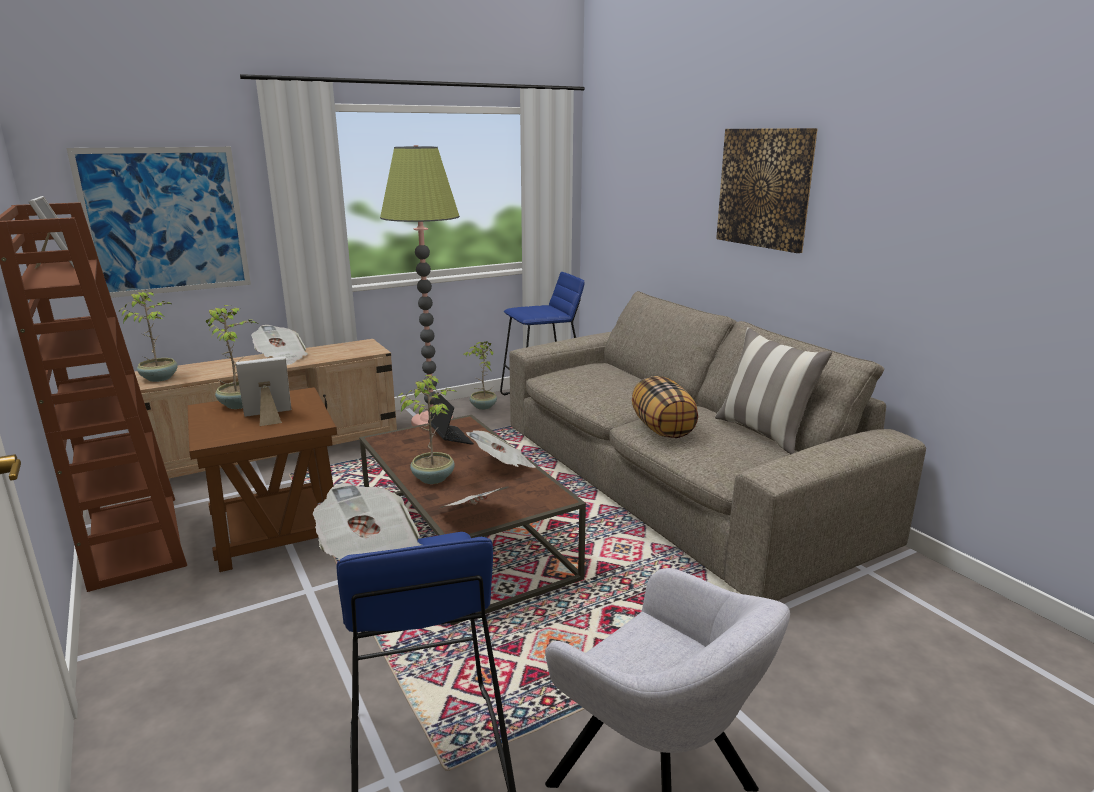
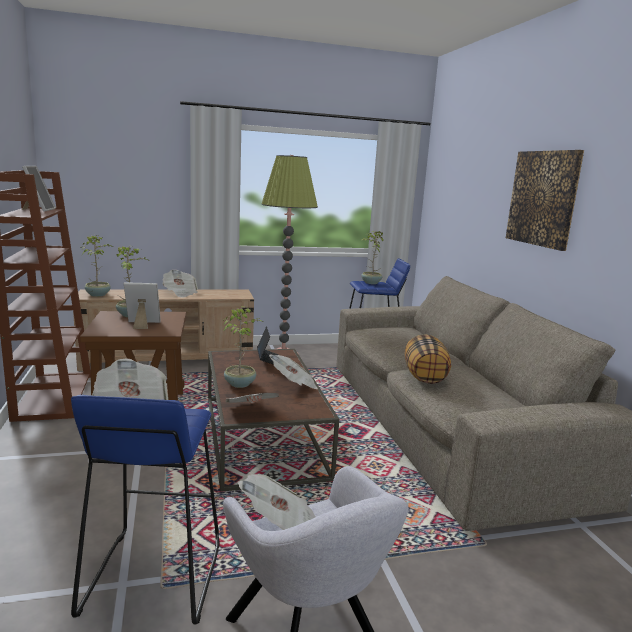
camera: 15 degrees right, 5 degrees down
picture [67,147,251,298] -> none
potted plant [463,341,497,410] -> potted plant moved to [361,231,384,284]
pillow [715,327,832,454] -> none
none -> newspaper [238,474,316,530]

